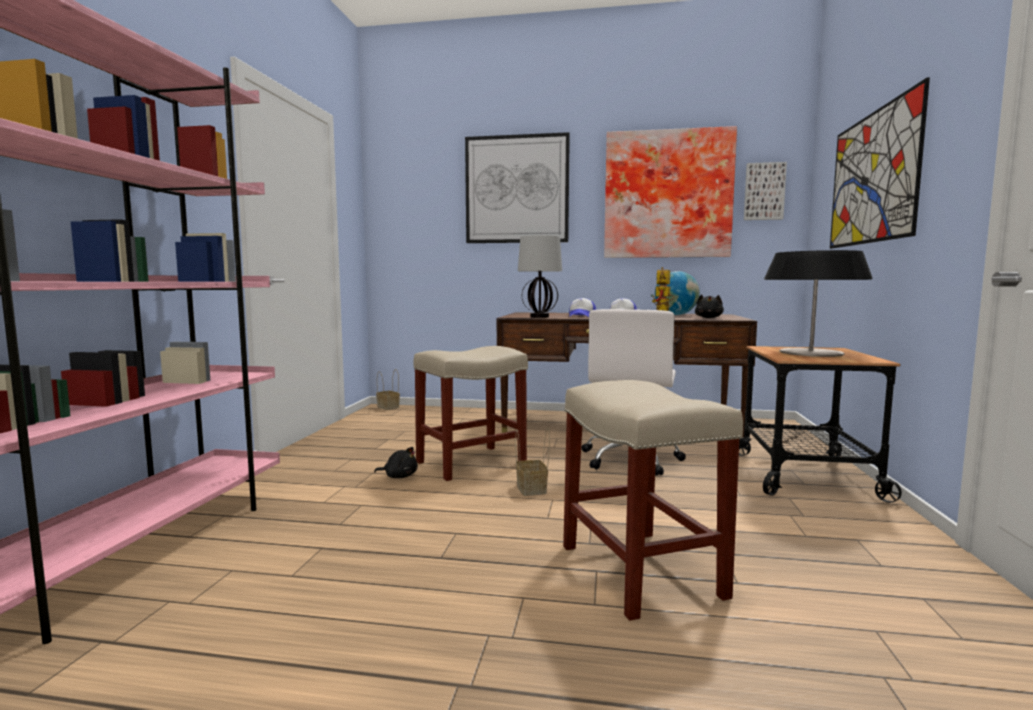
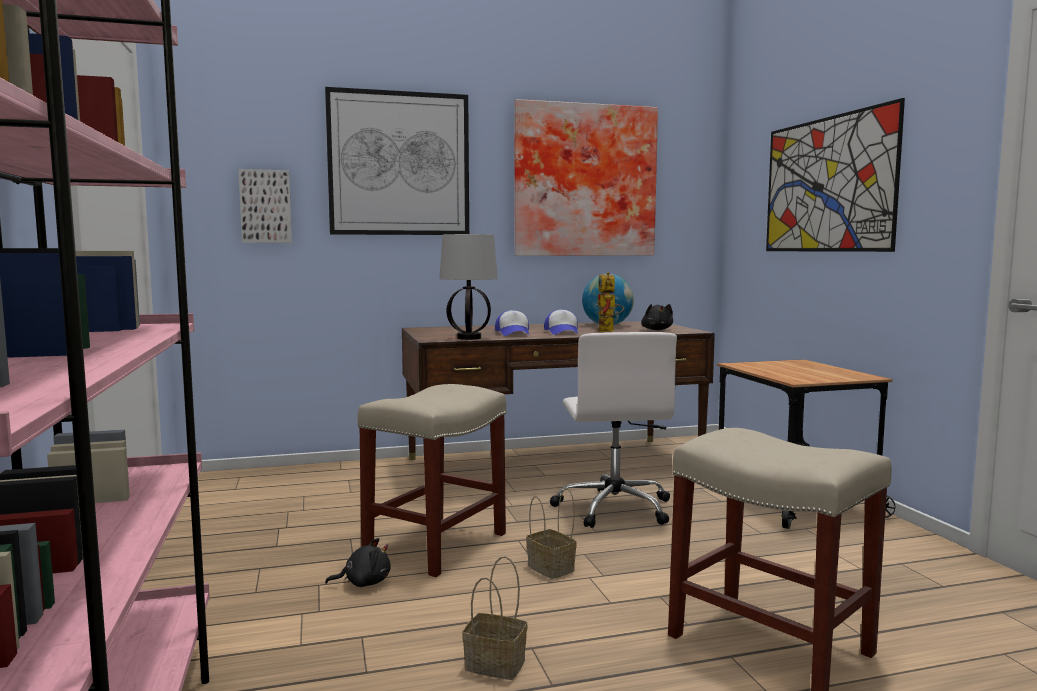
camera: 25 degrees left, 0 degrees up
basket [376,369,400,410] -> basket moved to [462,556,527,680]
picture [744,162,787,220] -> picture moved to [238,169,292,243]
table lamp [764,250,872,357] -> none

